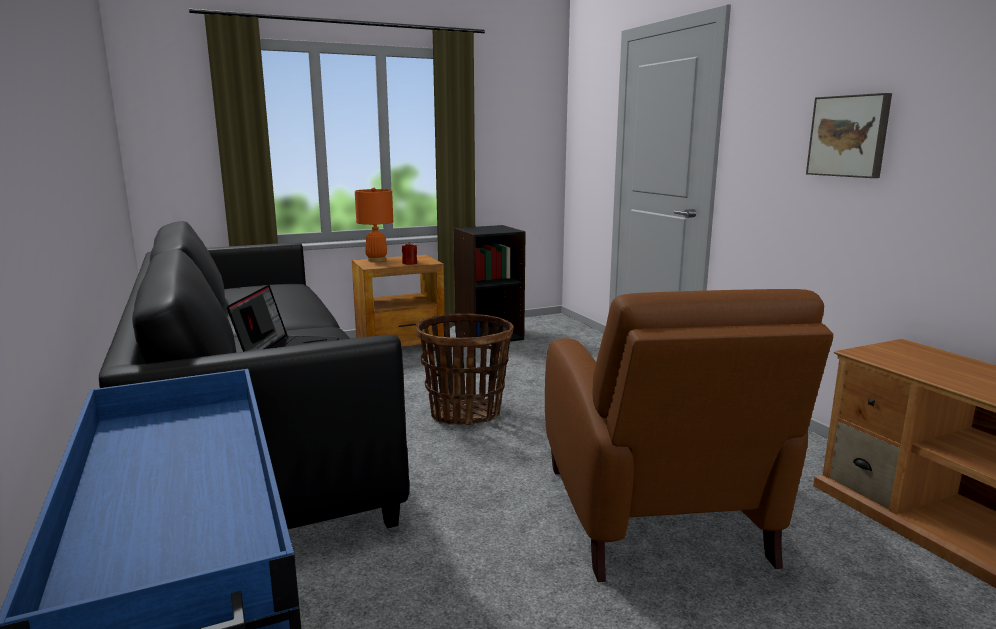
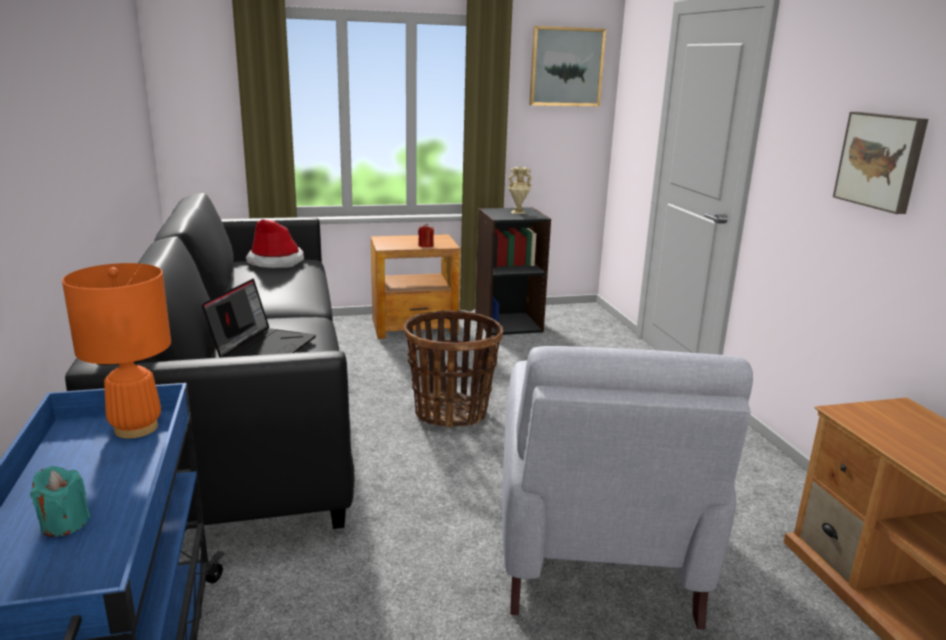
camera: 10 degrees right, 5 degrees up
orange table lamp [355,187,393,262] -> orange table lamp moved to [62,263,171,439]
brown armchair [545,289,833,582] -> grey armchair [502,346,753,630]
none -> turquoise candle [30,466,90,537]
none -> hat [246,219,304,268]
none -> beige vase [508,167,532,214]
none -> picture [529,26,606,106]

